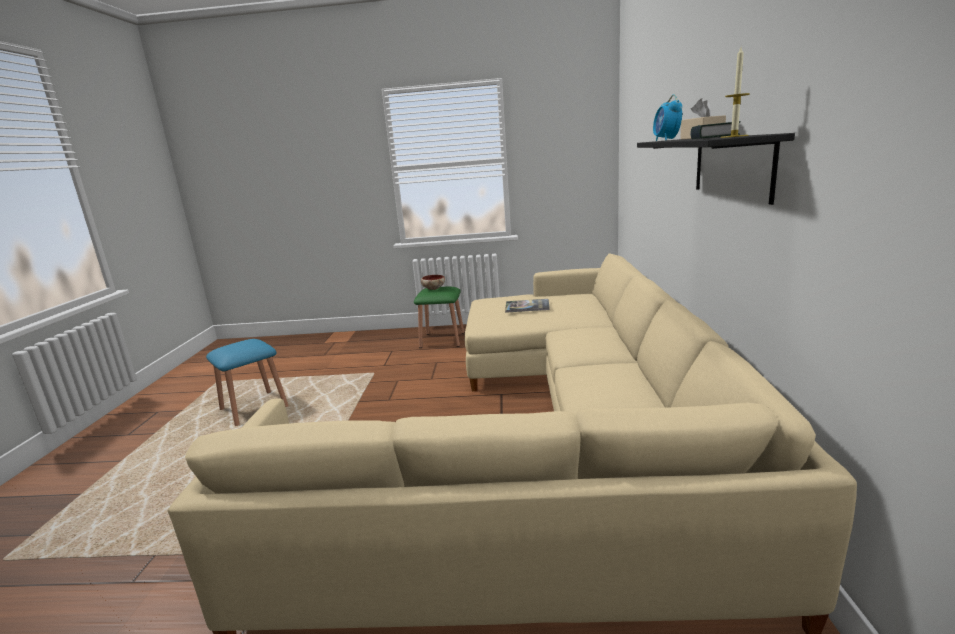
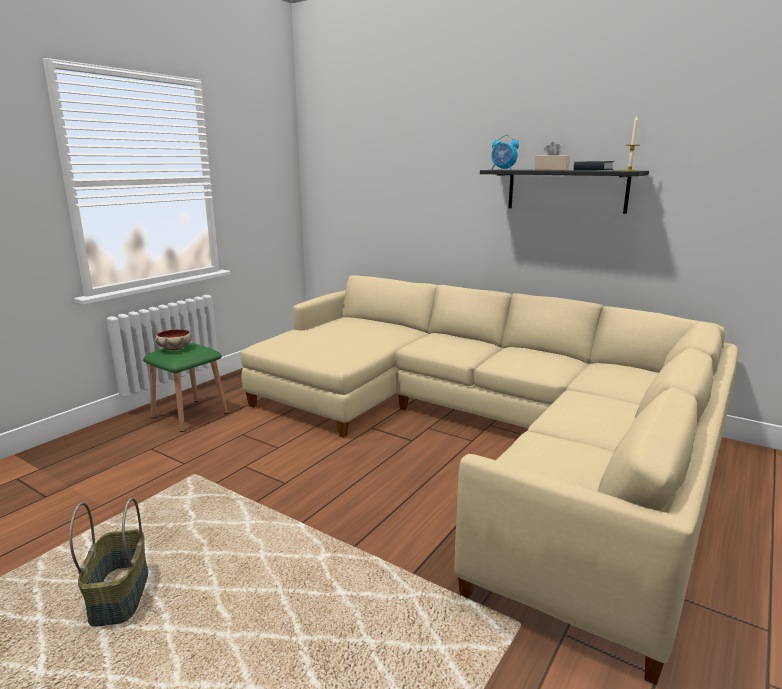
camera: 60 degrees left, 0 degrees up
blue stool [206,339,289,426] -> basket [69,498,148,627]
book [505,299,550,313] -> none

